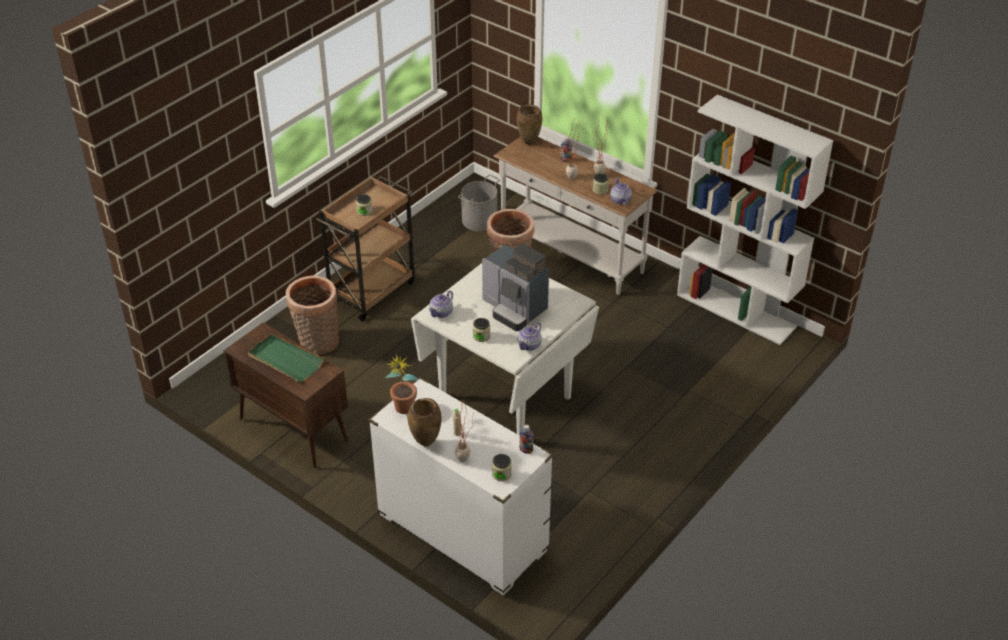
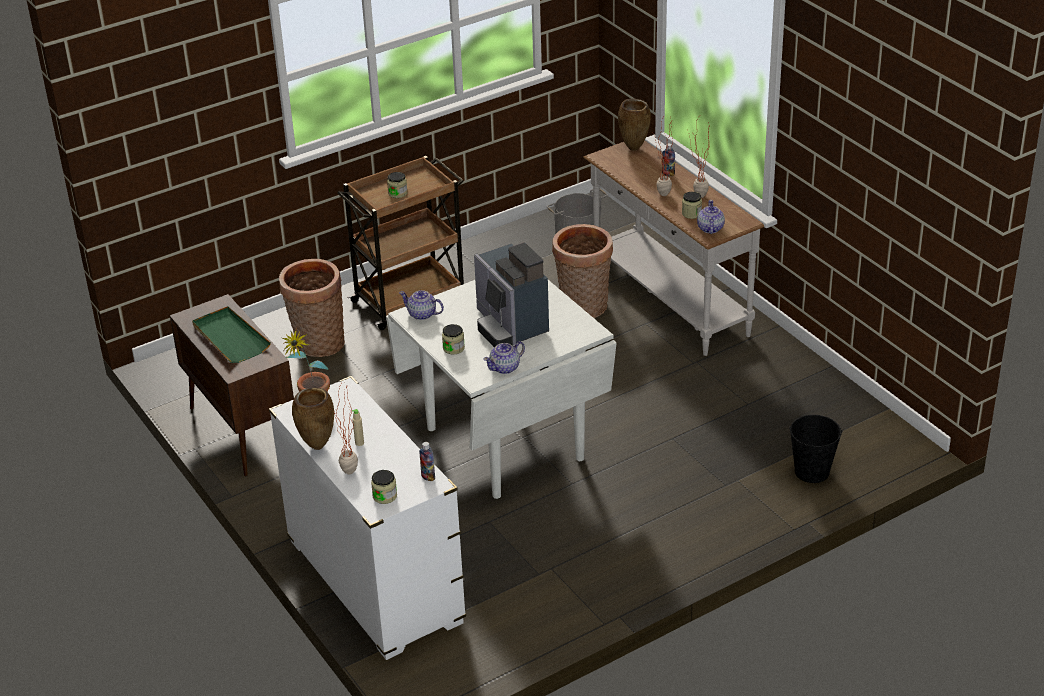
camera: 20 degrees right, 5 degrees down
teapot [429,290,453,318] -> teapot turned 60 degrees clockwise [399,290,444,320]
white bookcase [677,94,833,345] -> none
none -> black bucket [789,415,842,483]

